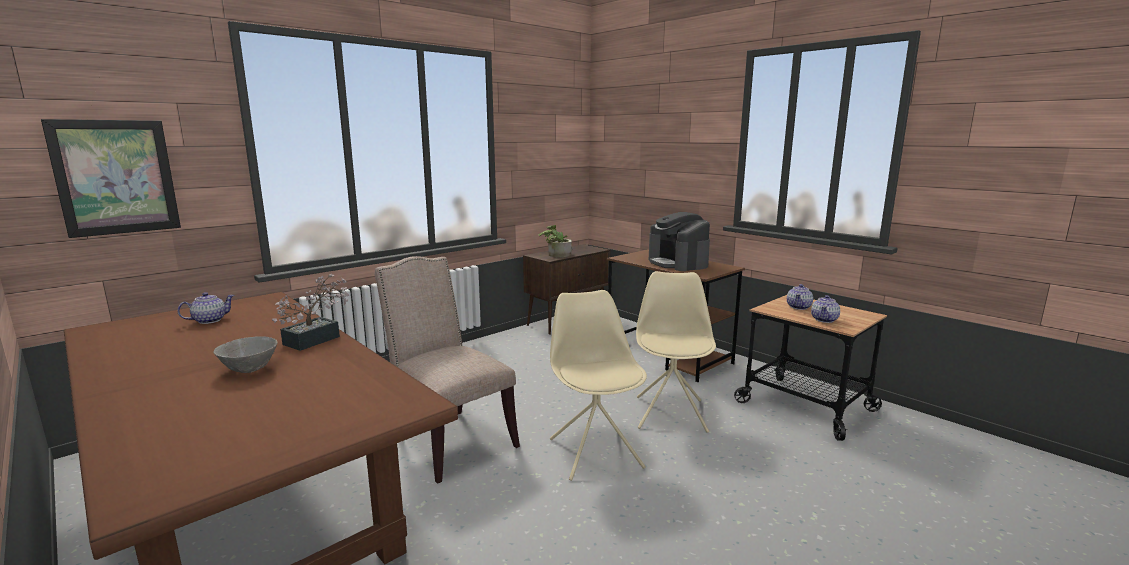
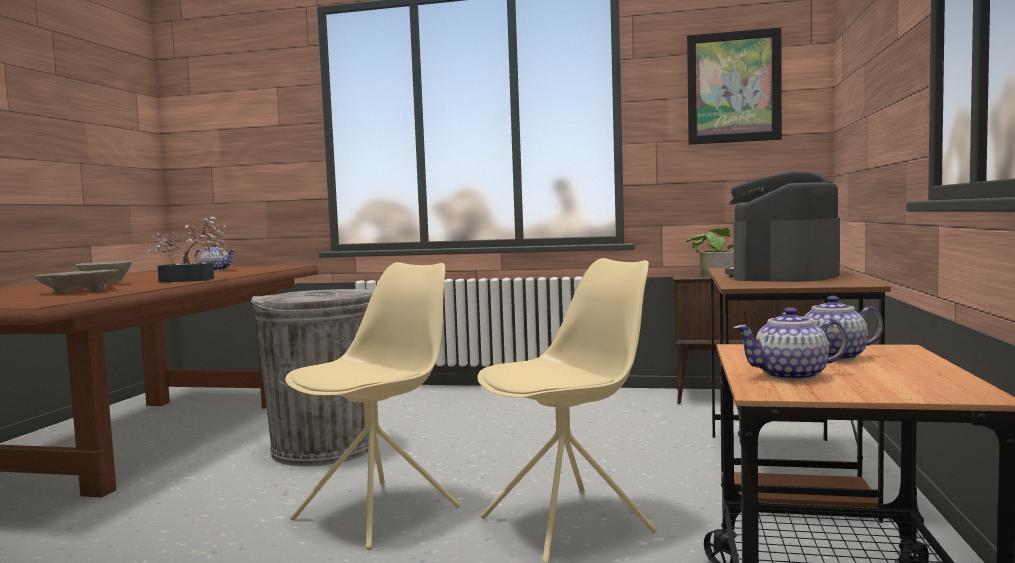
camera: 55 degrees right, 10 degrees down
picture [41,119,181,238] -> picture moved to [687,27,782,145]
beige chair [374,256,520,484] -> grey trash can [251,289,374,466]
none -> beige bowl [35,269,118,294]

